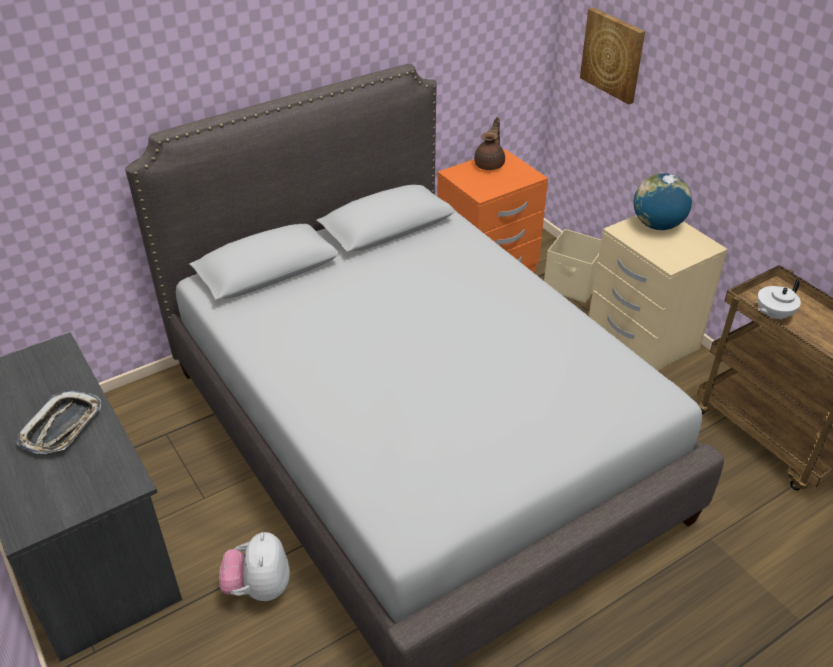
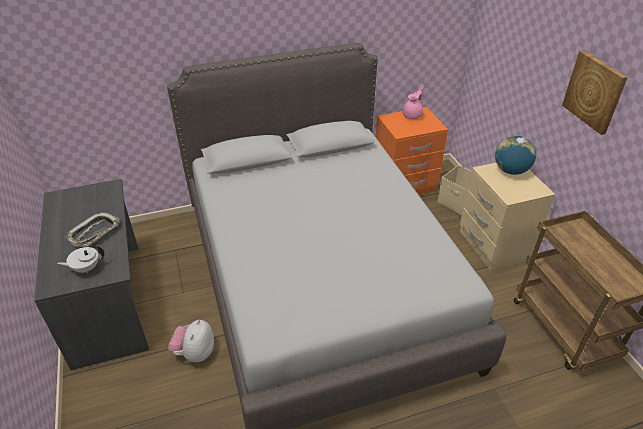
camera: 15 degrees right, 0 degrees up
brown teapot [474,117,505,170] -> pink teapot [403,85,423,119]
picture [580,8,645,105] -> picture moved to [562,50,628,135]
white teapot [757,279,801,320] -> white teapot moved to [57,245,104,273]

